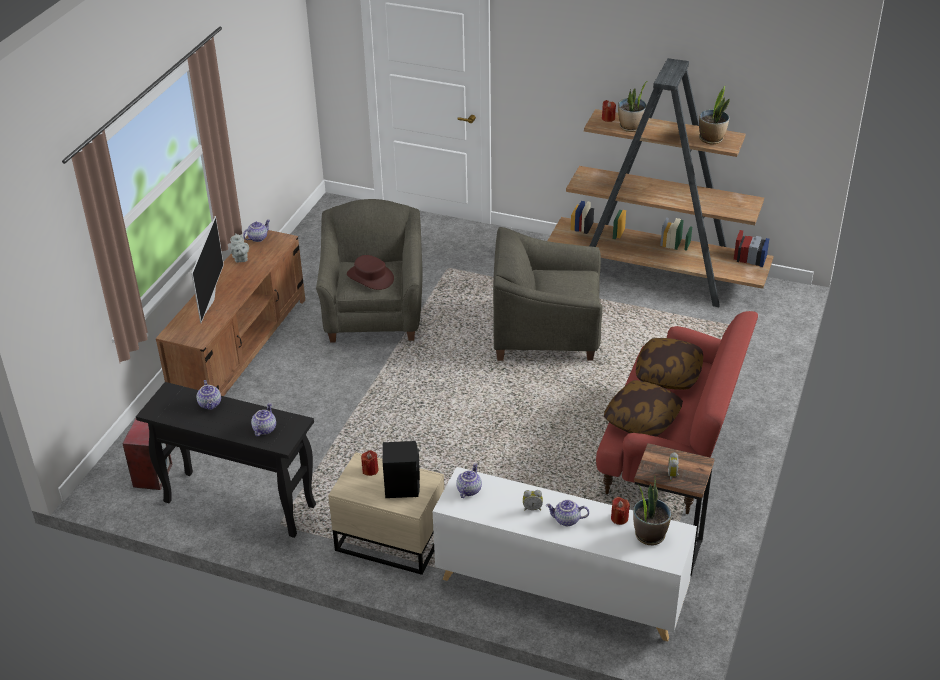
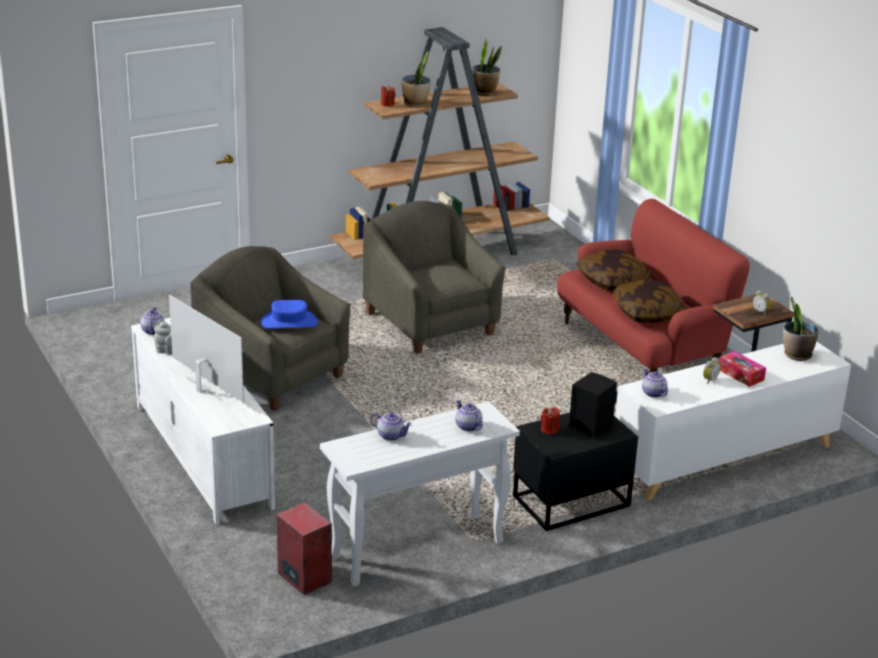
camera: 50 degrees left, 10 degrees down
black console table [136,382,316,538] -> white console table [320,401,520,586]
brown tv stand [156,230,305,396] -> white tv stand [131,318,275,525]
beige nightstand [328,452,444,575] -> black nightstand [513,412,638,531]
brown hat [347,255,394,290] -> blue hat [261,300,318,329]
grey armchair [493,227,603,361] -> grey armchair turned 105 degrees clockwise [363,201,506,354]
teapot [546,500,589,526] -> tissue box [719,351,766,387]
red candle [611,497,630,525] -> none

